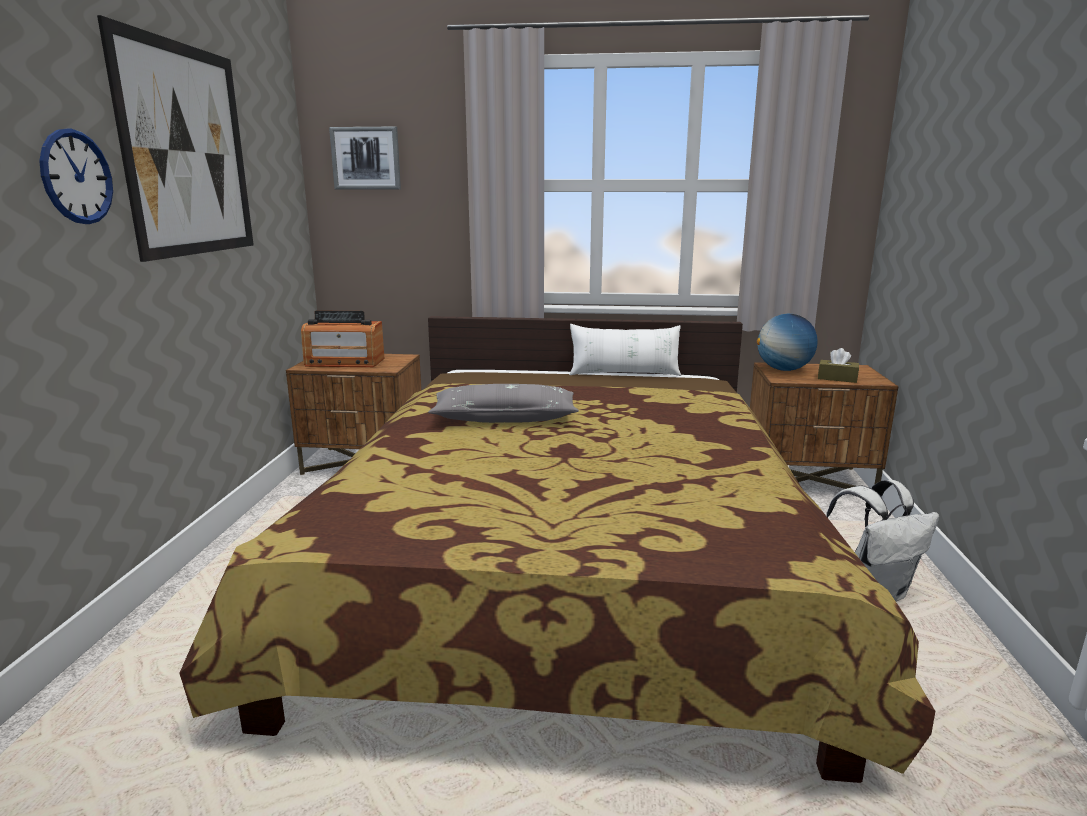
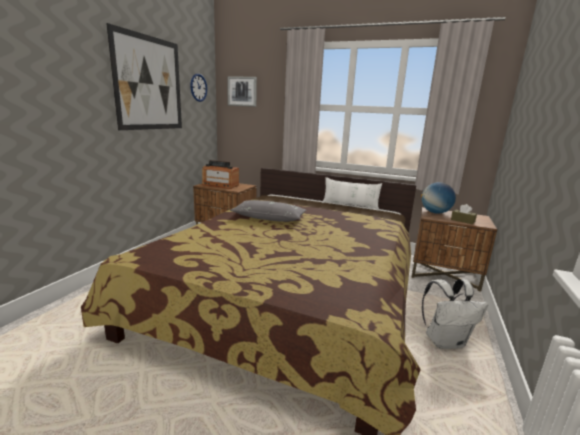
camera: 15 degrees right, 0 degrees up
wall clock [39,128,113,224] -> wall clock moved to [190,74,207,102]

